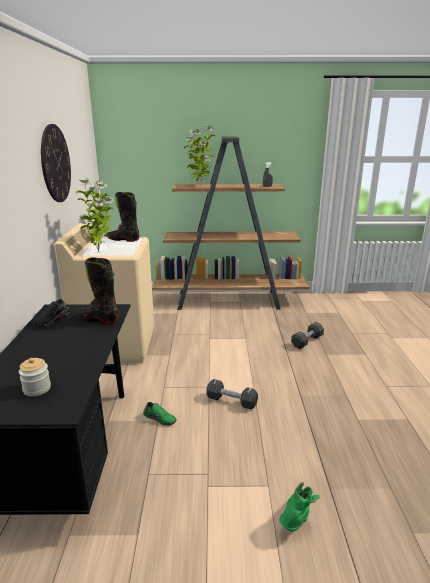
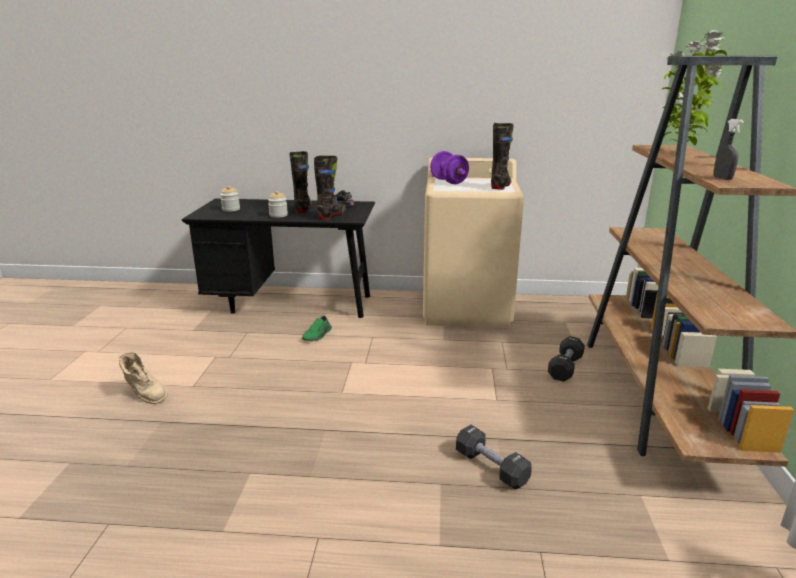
camera: 95 degrees right, 0 degrees up
wall clock [41,124,71,202] -> none
potted plant [76,177,113,251] -> purple dumbbell [430,151,469,184]
black dumbbell [206,379,258,410] -> black dumbbell moved to [548,336,585,382]
green boot [279,482,320,532] -> beige boot [119,353,168,404]
none -> jar [268,191,288,218]
none -> black boot [289,151,312,213]

